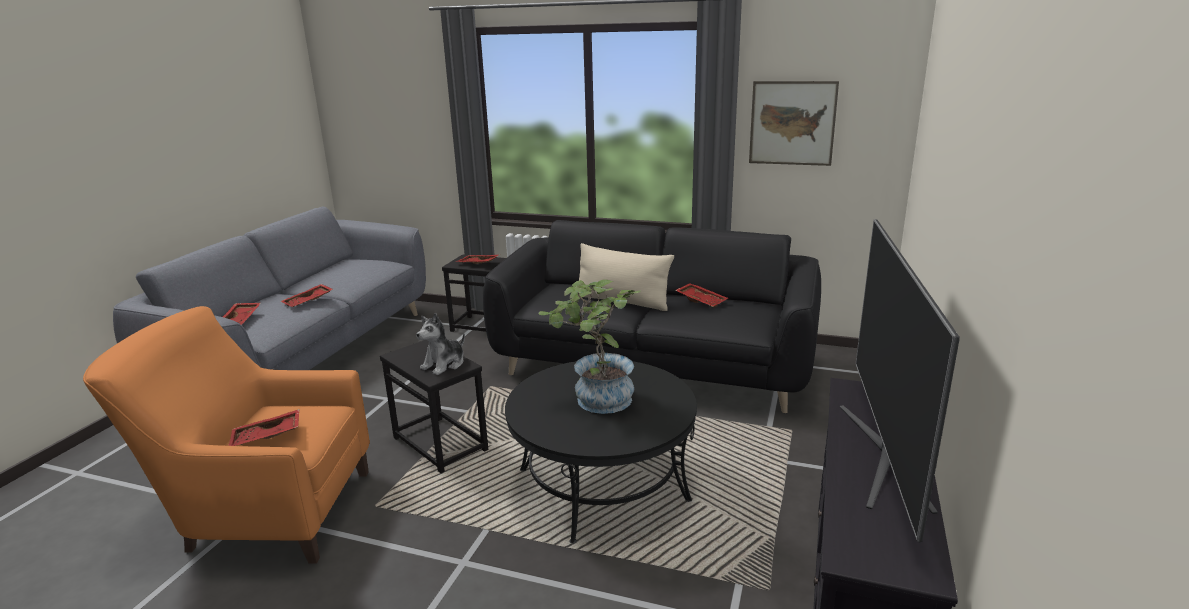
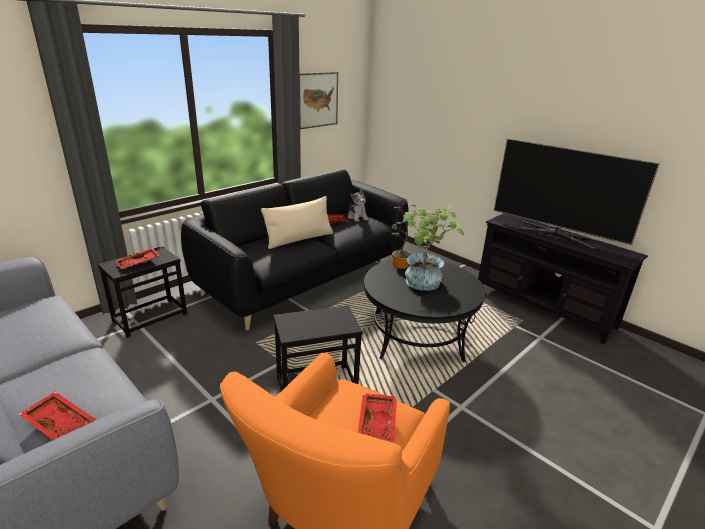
camera: 65 degrees left, 5 degrees up
red tray [281,284,333,307] -> none
plush toy [416,313,465,375] -> plush toy moved to [348,189,368,222]
none -> potted plant [391,205,417,269]

